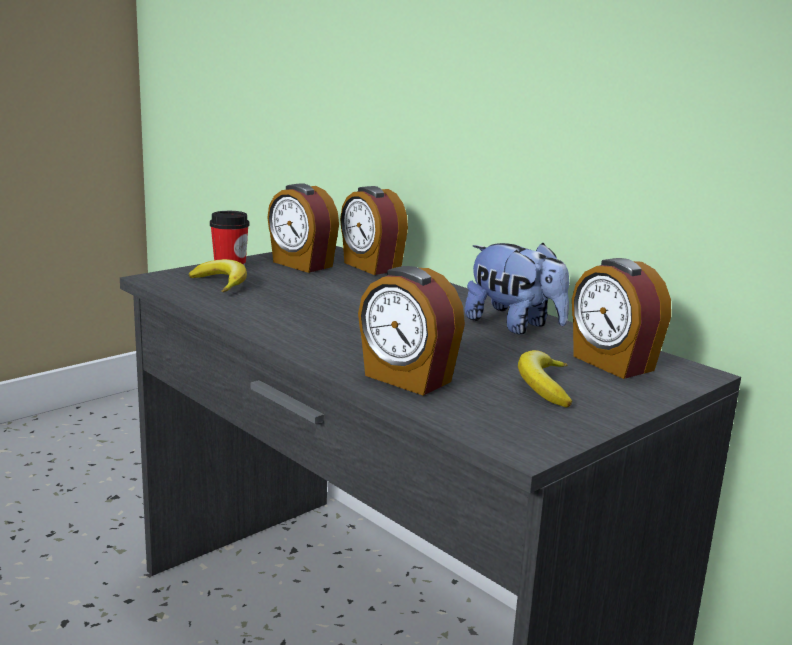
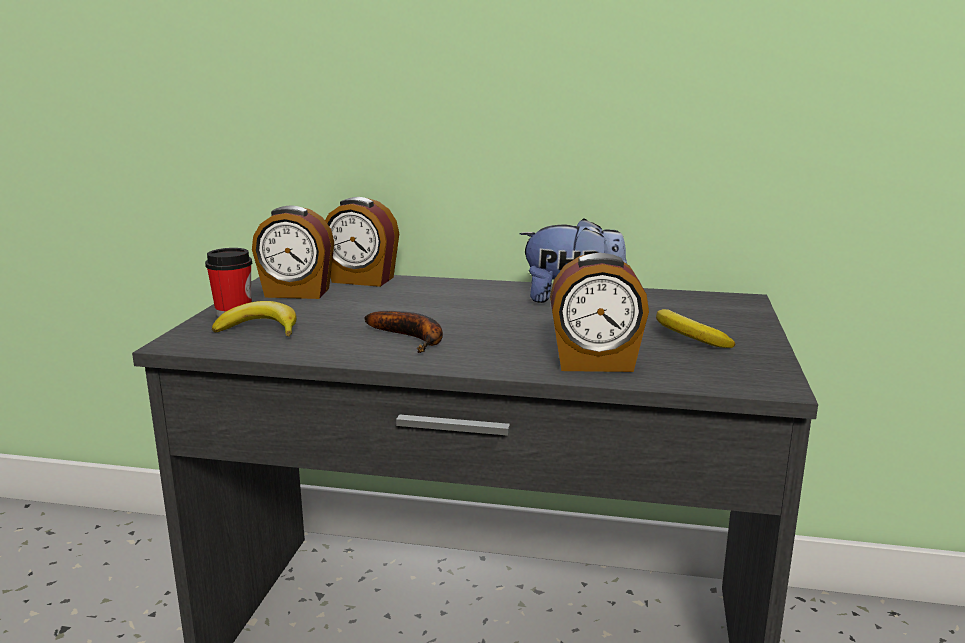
camera: 35 degrees left, 0 degrees up
alarm clock [572,258,671,379] -> none
none -> banana [364,311,443,353]

